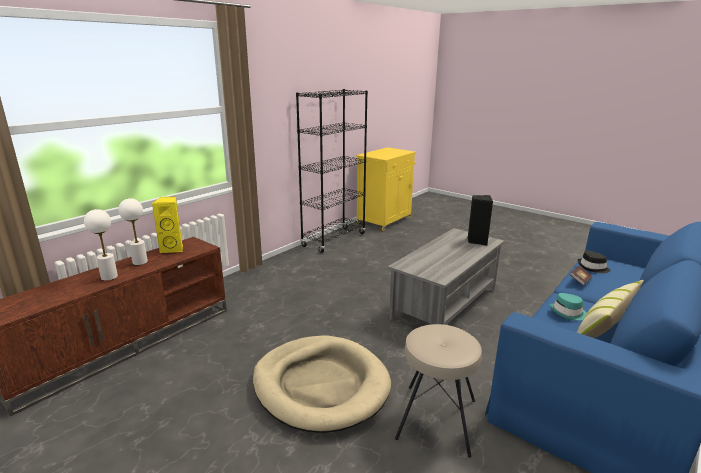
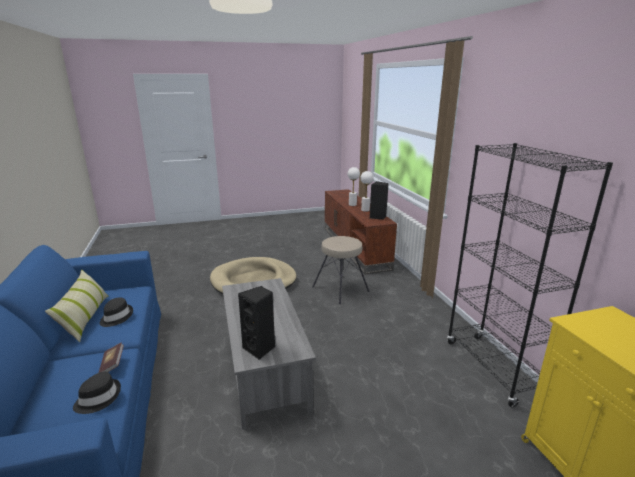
camera: 125 degrees right, 0 degrees up
yellow speaker [152,196,183,253] -> black speaker [370,181,389,220]
beige stool [395,324,482,458] -> beige stool moved to [312,236,370,304]
turquoise hat [550,293,587,320] -> black hat [100,297,133,327]

